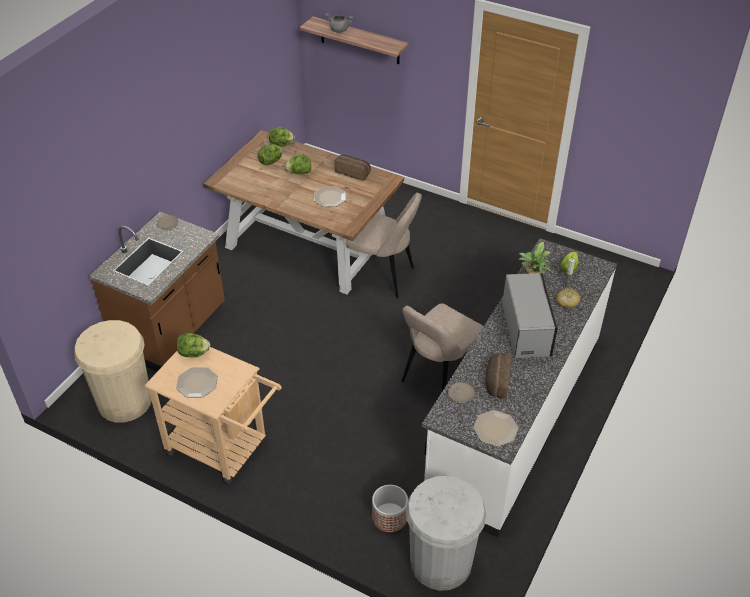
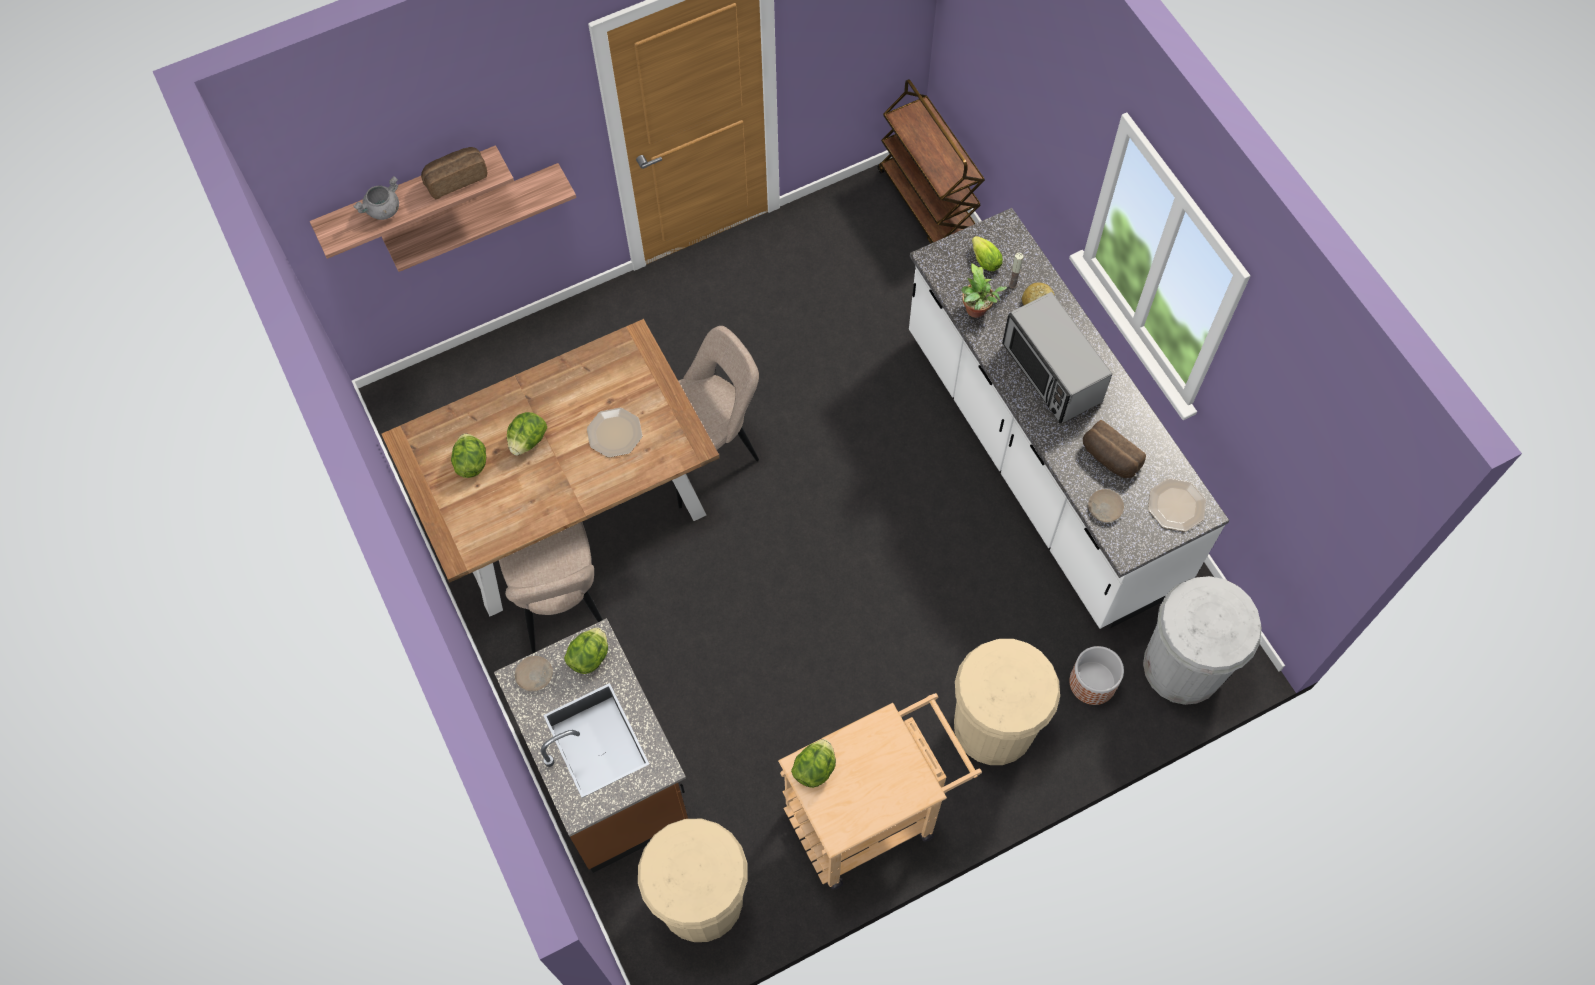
camera: 55 degrees left, 20 degrees up
plate [176,367,218,398] -> none
lettuce [269,127,295,146] -> lettuce moved to [564,627,608,674]
bread [334,155,371,181] -> bread moved to [421,147,488,199]
beige chair [401,303,484,391] -> beige chair moved to [499,522,603,653]
microwave [503,273,558,358] -> microwave turned 150 degrees counterclockwise [1002,292,1112,423]
none -> shelf [382,163,576,272]
none -> brown cart [878,79,985,244]
none -> beige trash can [954,639,1060,765]

